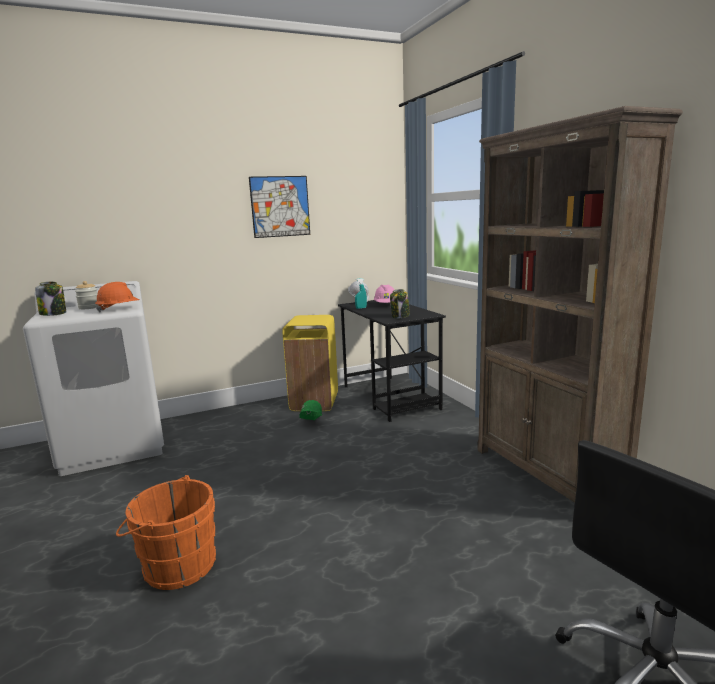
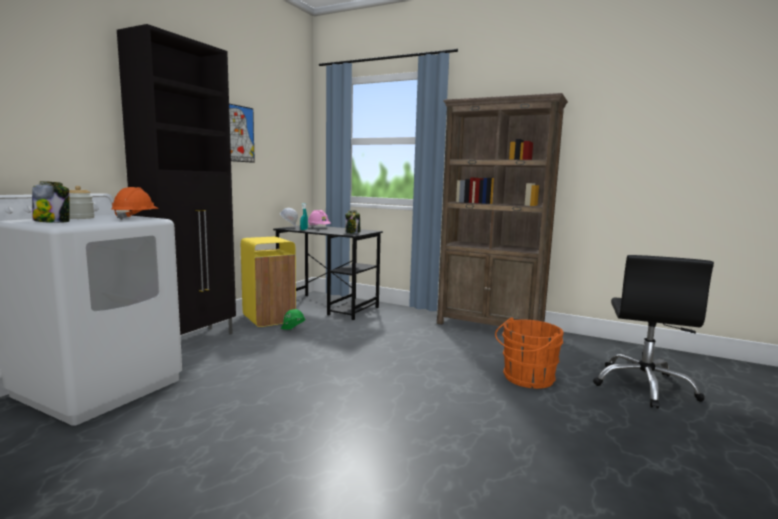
camera: 40 degrees left, 5 degrees down
orange bucket [116,475,216,590] -> orange bucket moved to [495,317,564,389]
none -> black cabinet [117,24,236,335]

